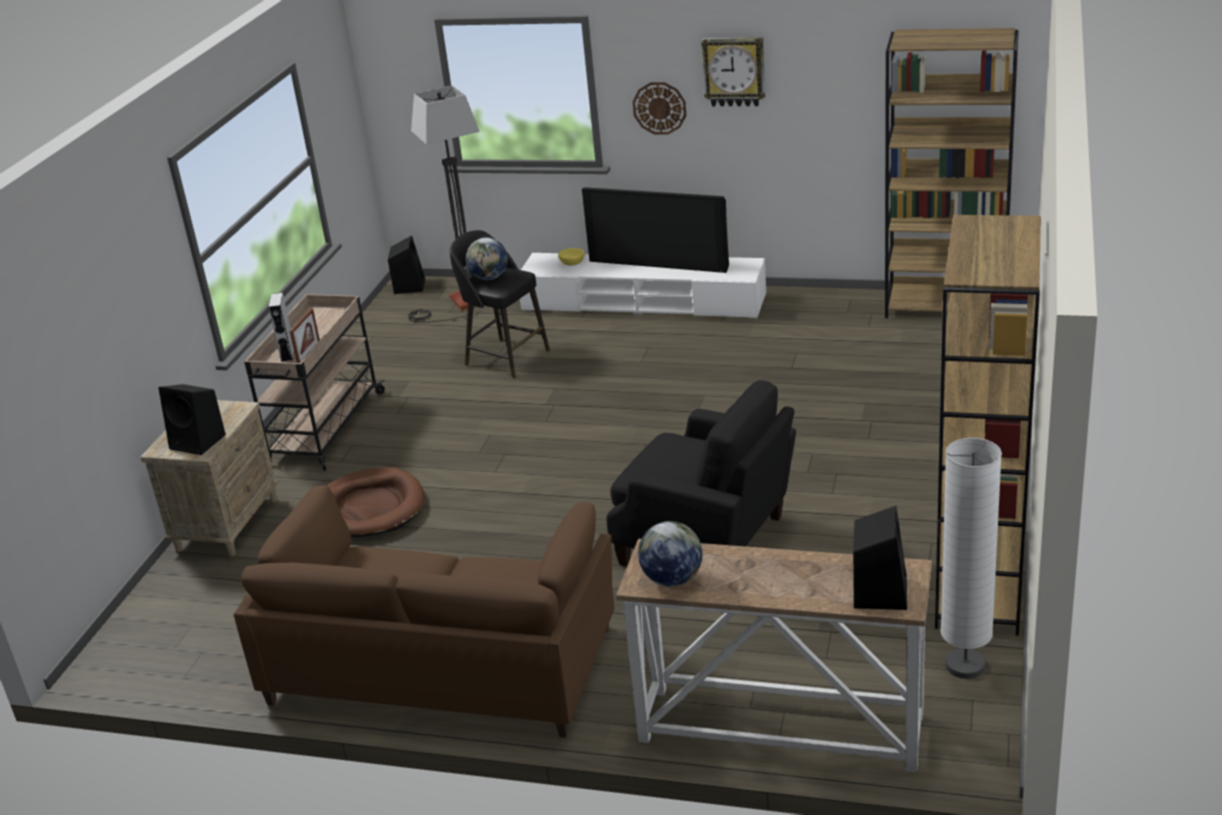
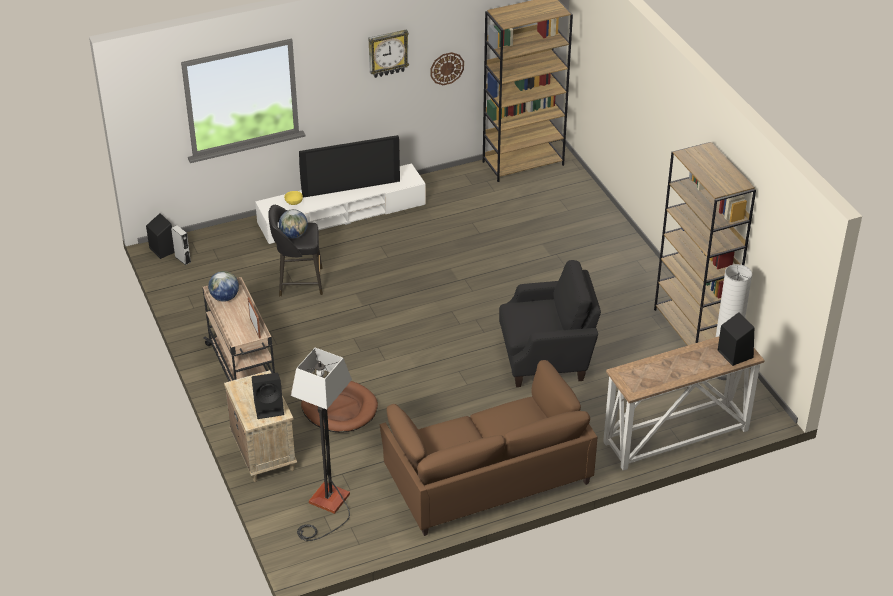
camera: 40 degrees left, 10 degrees up
grey speaker [269,293,294,362] -> grey speaker moved to [171,225,191,265]
floor lamp [408,85,480,323] -> floor lamp moved to [291,348,352,541]
wall clock [633,82,686,134] -> wall clock moved to [430,52,464,85]
globe [638,521,703,586] -> globe moved to [208,271,239,302]

